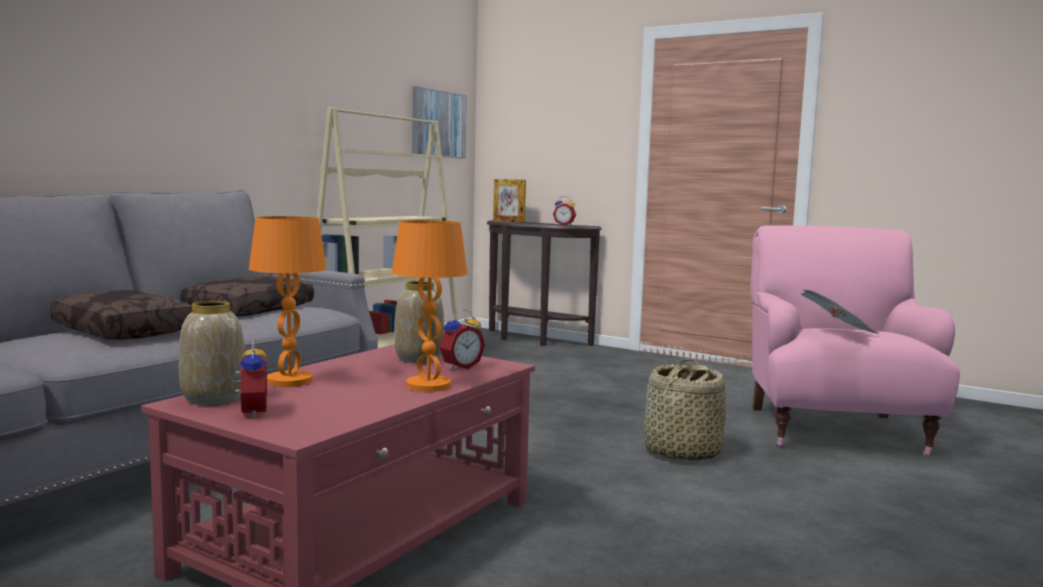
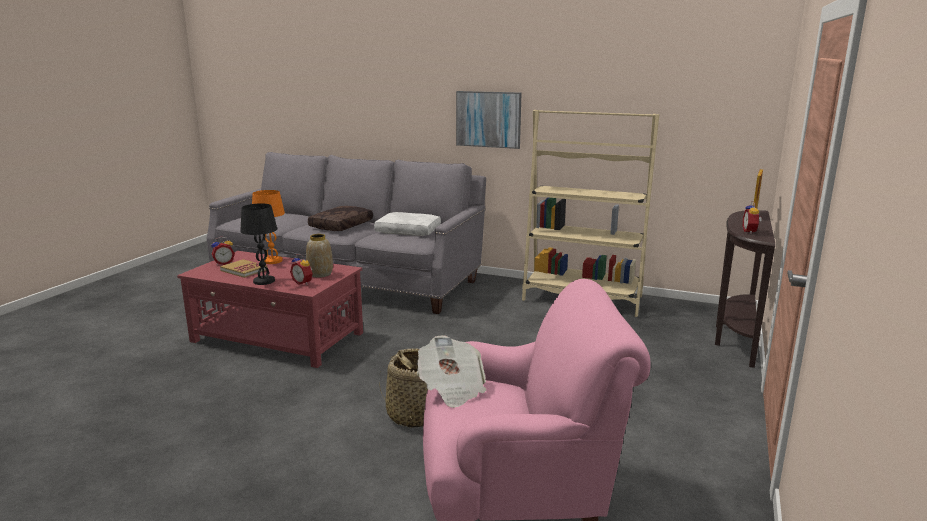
camera: 80 degrees right, 10 degrees up
vase [179,301,245,405] -> none
brown pillow [180,276,314,316] -> white pillow [374,212,441,236]
orange table lamp [392,220,467,392] -> black table lamp [240,203,277,285]
picture [412,86,467,159] -> picture moved to [456,91,521,149]
none -> book [220,259,267,278]

